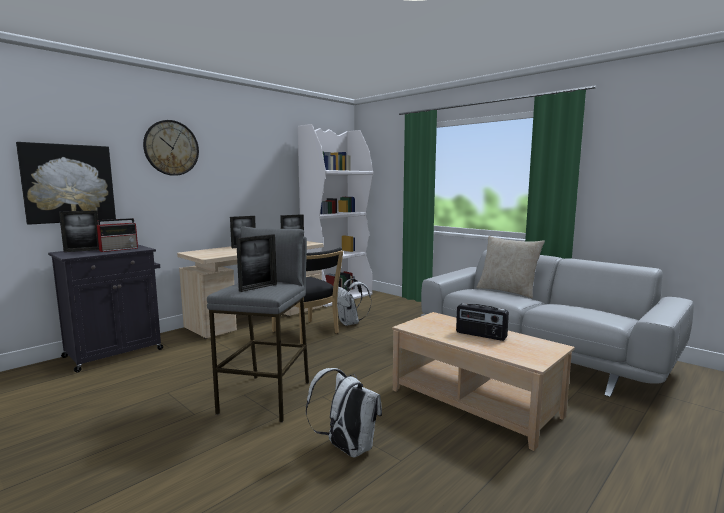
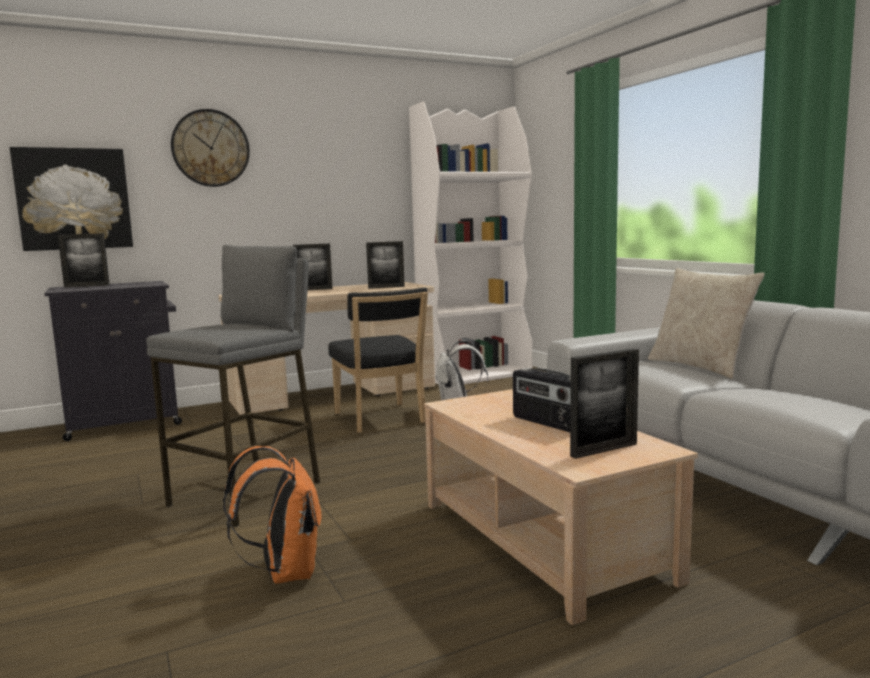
camera: 20 degrees right, 0 degrees up
radio [97,218,138,252] -> none
picture frame [236,234,277,292] -> picture frame moved to [570,348,639,459]
white backpack [306,368,382,458] -> orange backpack [223,446,321,584]

